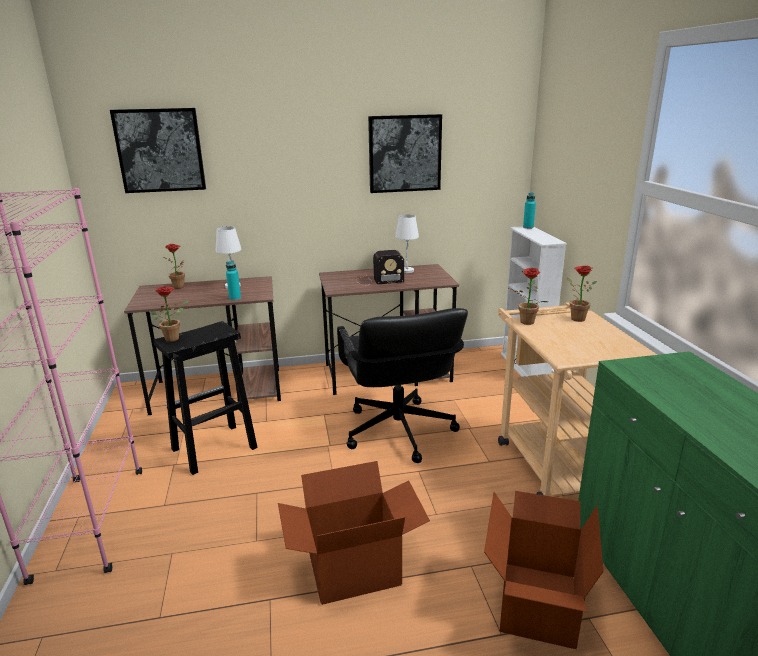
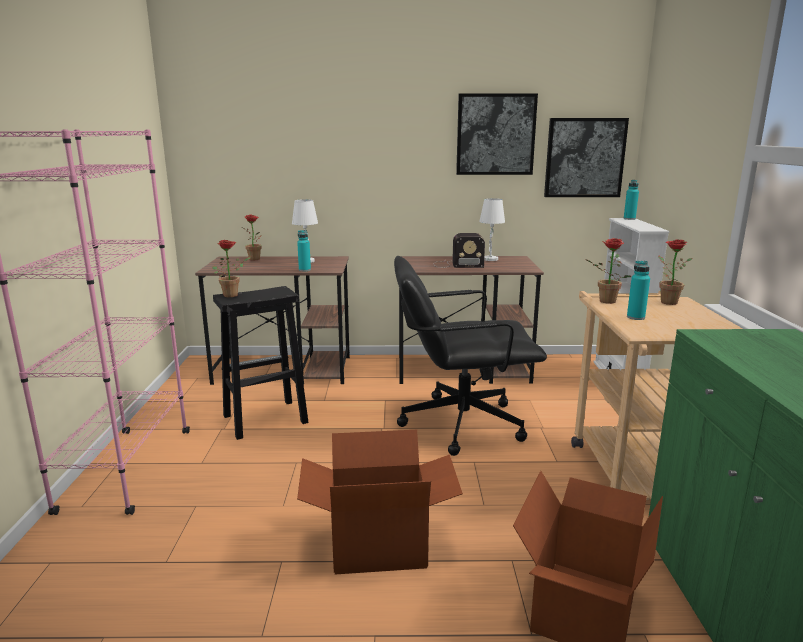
camera: 10 degrees right, 5 degrees down
picture [110,108,206,193] -> picture moved to [544,118,629,197]
black office chair [337,308,468,463] -> black office chair turned 90 degrees clockwise [394,256,547,456]
none -> turquoise bottle [627,261,650,320]

